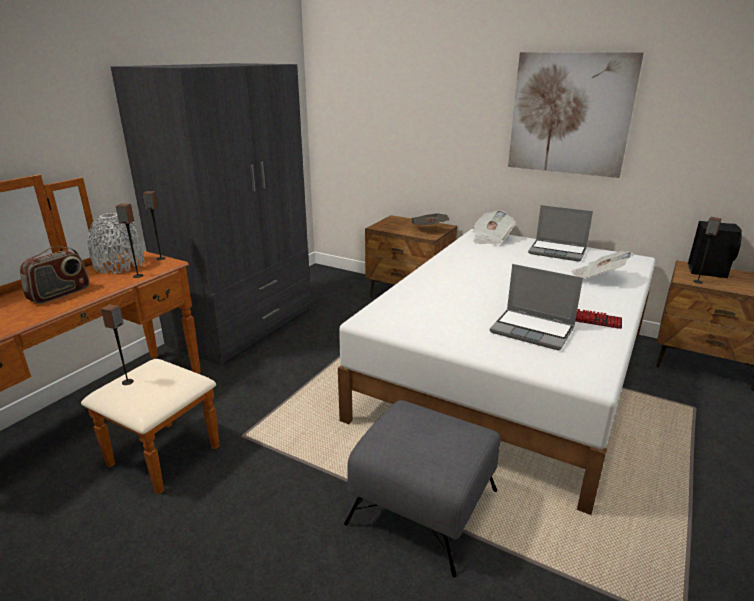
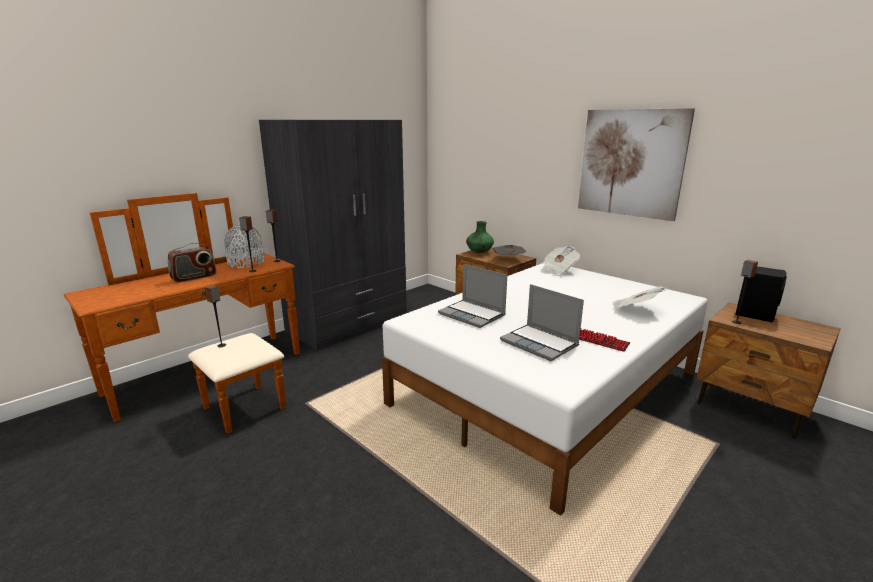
camera: 15 degrees right, 5 degrees down
grey ottoman [344,400,501,577] -> none
laptop [528,205,593,262] -> laptop moved to [438,264,507,328]
none -> green vase [466,221,494,253]

